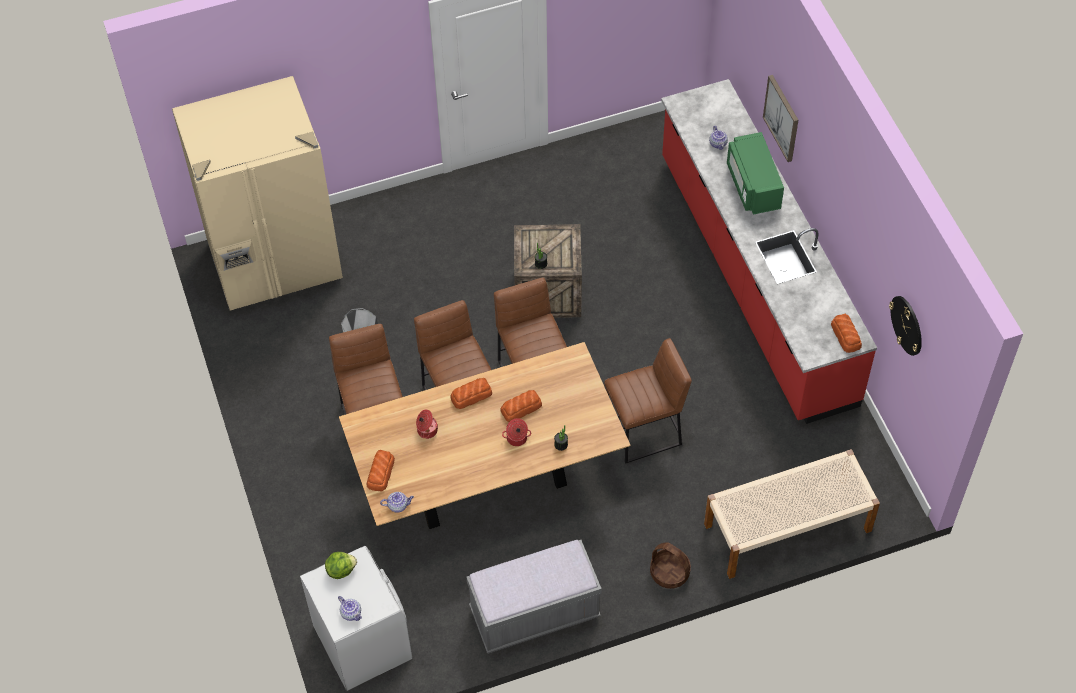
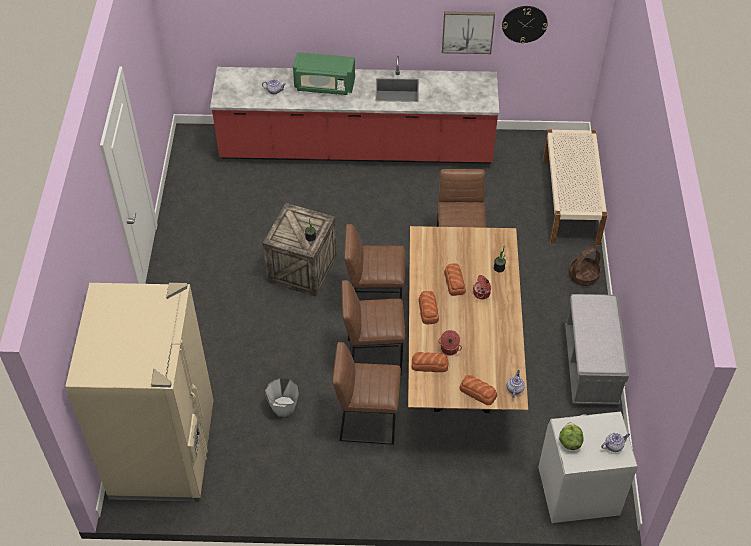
camera: 70 degrees left, 5 degrees down
picture [763,75,798,162] -> picture moved to [442,11,495,54]
bread [831,314,862,353] -> bread moved to [412,352,448,372]

